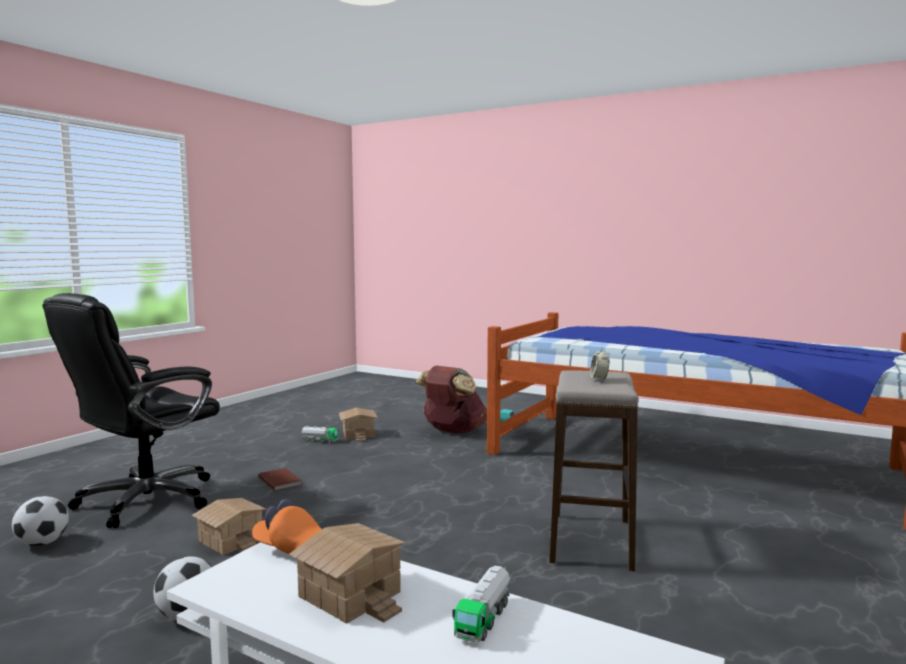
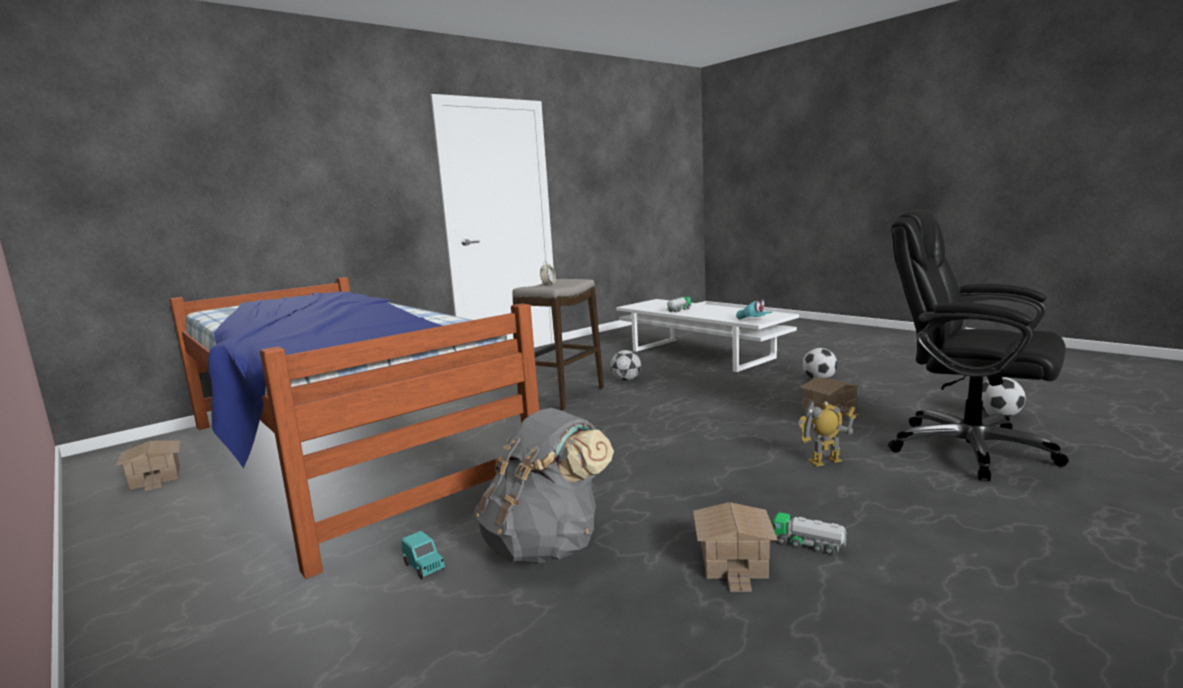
camera: 160 degrees left, 5 degrees up
black office chair [42,293,220,528] -> black office chair turned 105 degrees counterclockwise [888,209,1069,481]
orange cap [252,499,322,554] -> turquoise cap [736,299,772,320]
brown book [258,468,302,491] -> toy robot [797,400,856,467]
toy house [289,523,406,623] -> toy house moved to [116,440,180,491]
brown backpack [415,365,487,433] -> grey backpack [474,408,614,564]
none -> football [610,350,641,381]

